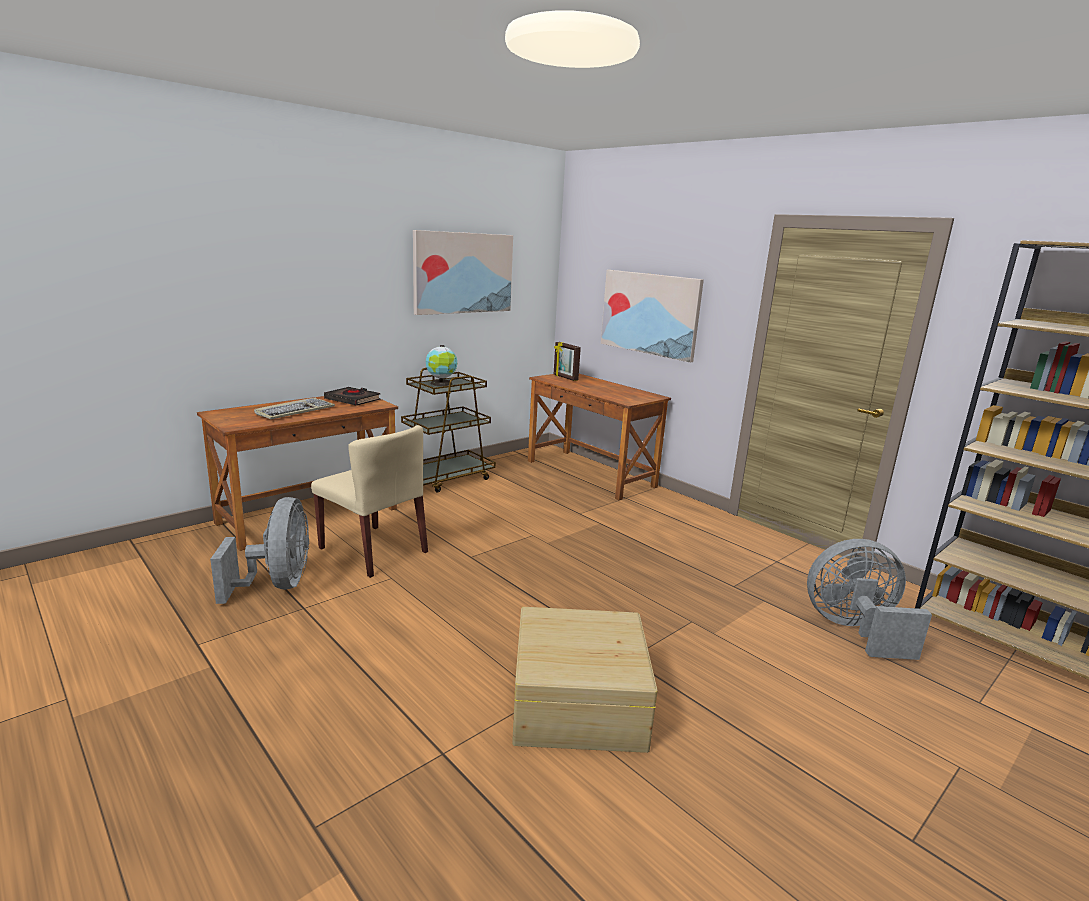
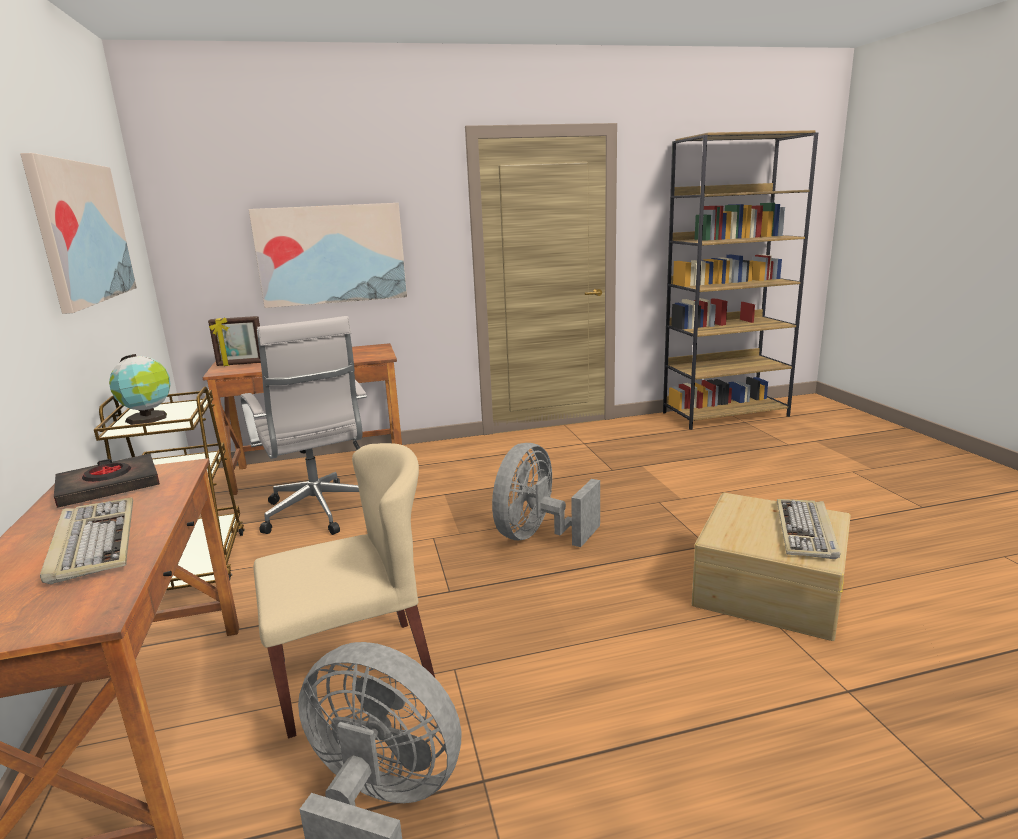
camera: 60 degrees left, 0 degrees up
grey fan [807,539,932,660] -> grey fan moved to [492,443,600,547]
none -> white office chair [240,316,367,535]
none -> keyboard [777,499,840,559]

